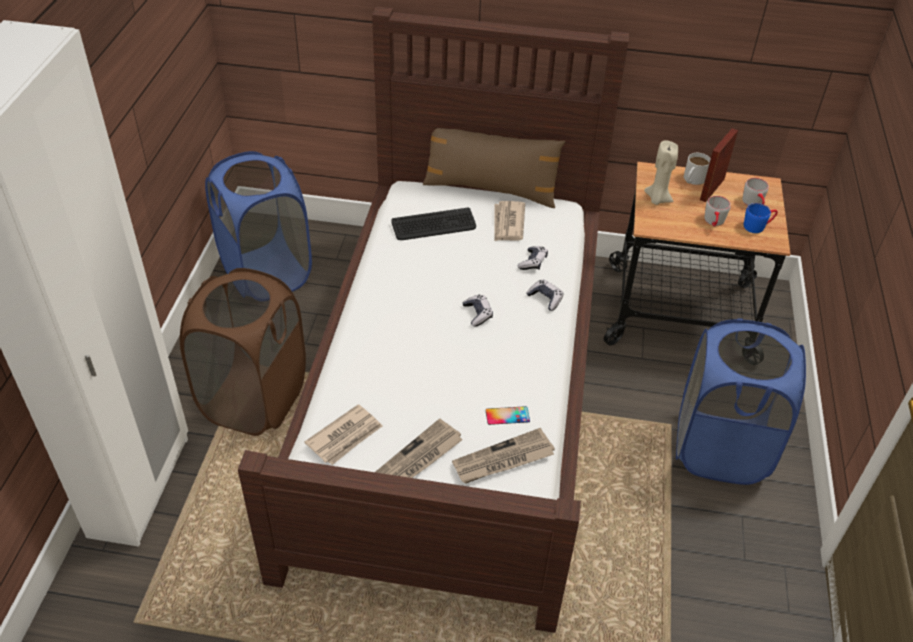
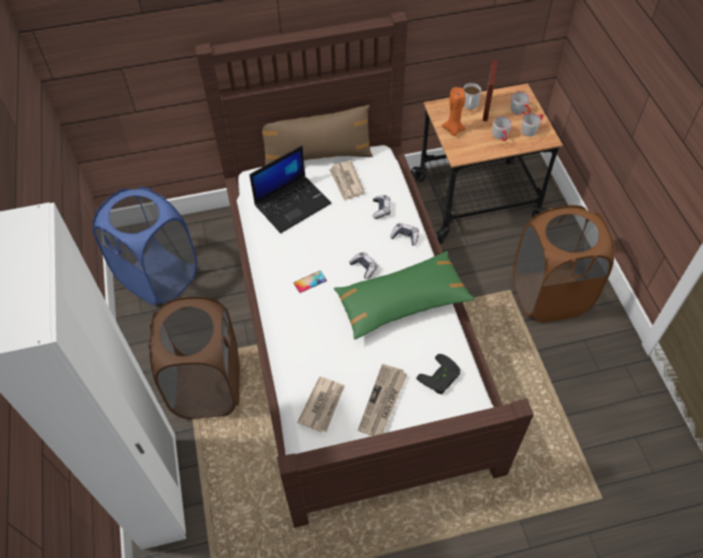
camera: 20 degrees left, 10 degrees up
keyboard [391,208,476,240] -> laptop [249,146,331,233]
newspaper [452,428,555,483] -> black game controller [417,354,461,394]
phone [486,406,530,425] -> phone moved to [294,271,327,293]
beige candle [644,140,678,205] -> orange candle [441,87,466,136]
blue laundry basket [676,319,806,485] -> brown laundry basket [513,205,614,322]
blue mug [744,203,778,233] -> grey mug [521,113,543,137]
none -> green pillow [334,251,475,340]

